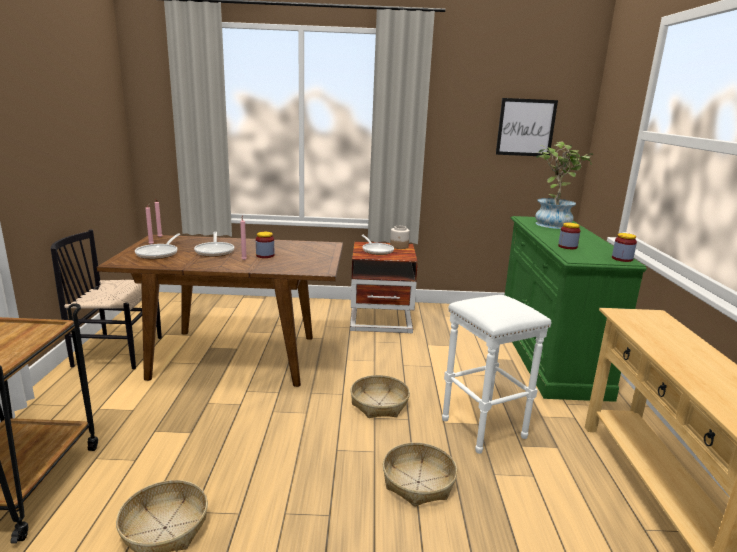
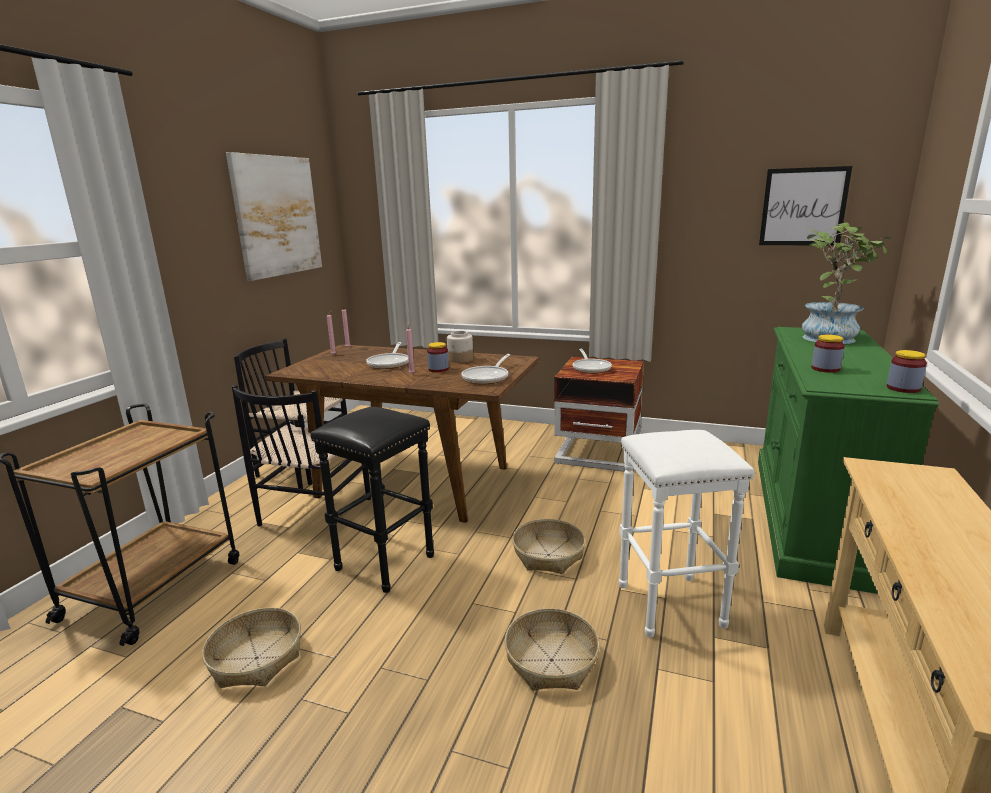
camera: 20 degrees right, 0 degrees up
frying pan [135,234,180,259] -> frying pan moved to [462,354,510,384]
jar [390,226,410,249] -> jar moved to [447,331,473,363]
none -> picture [226,152,322,281]
none -> black chair [232,385,371,526]
none -> black stool [310,407,434,593]

